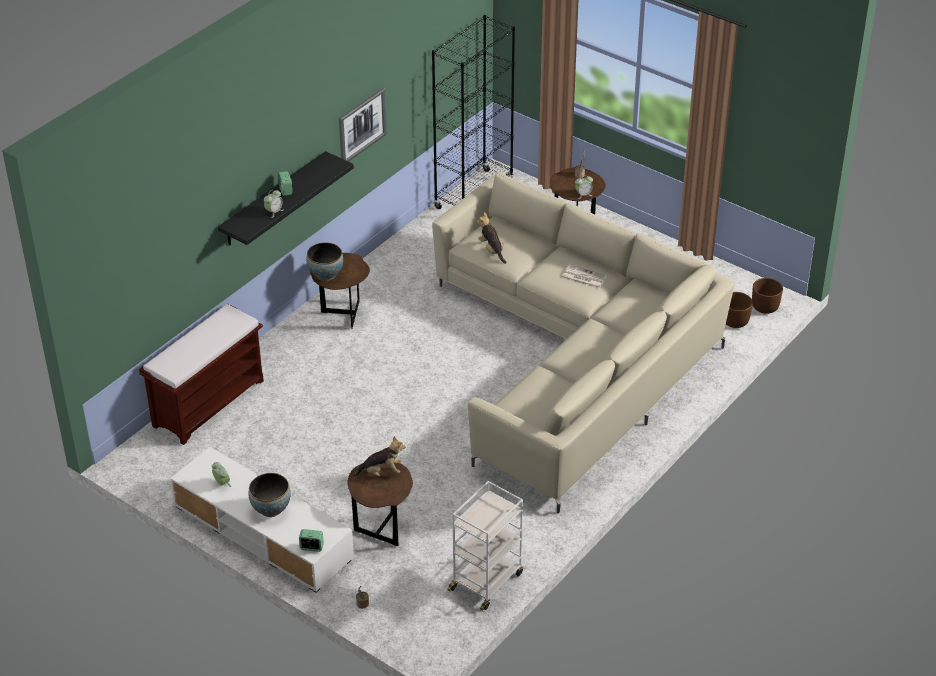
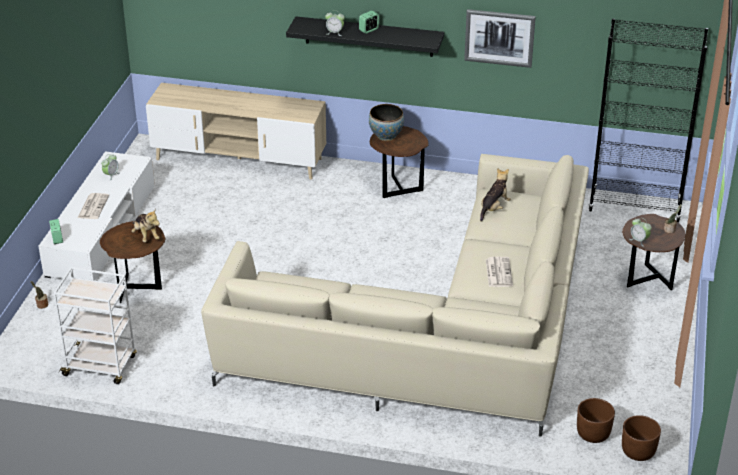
camera: 65 degrees right, 5 degrees down
brown bench [139,304,264,445] -> beige tv stand [146,83,326,180]
bowl [248,473,291,517] -> newspaper [77,193,109,219]

